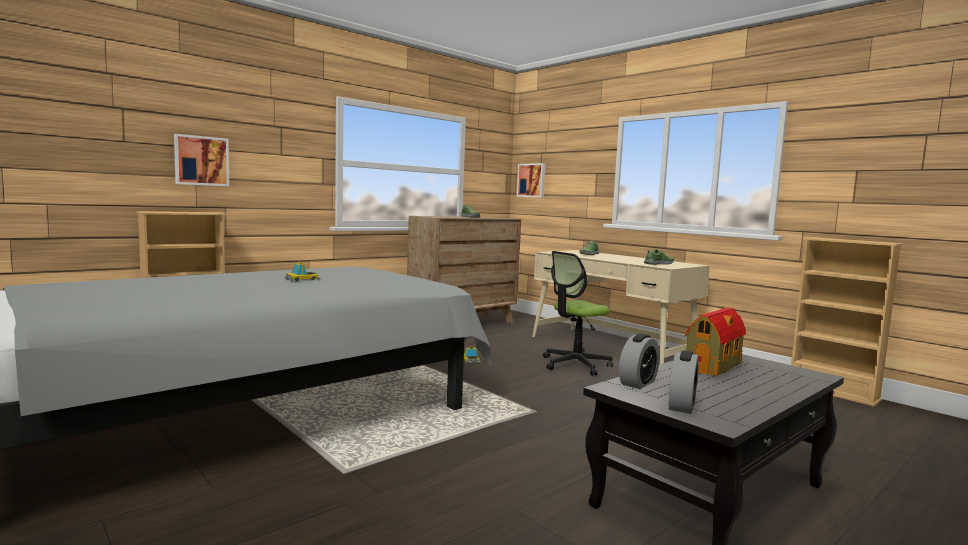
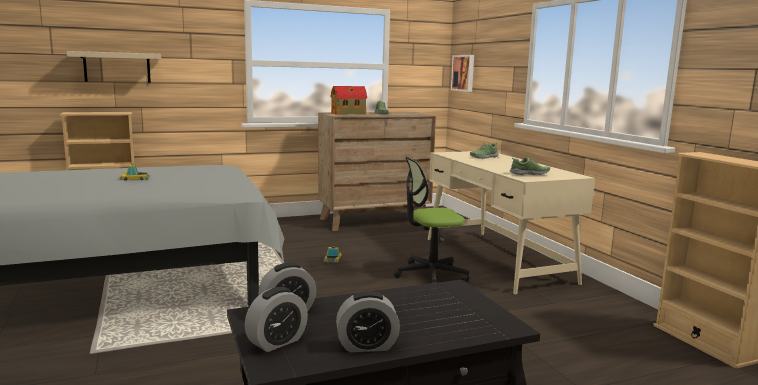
camera: 20 degrees right, 5 degrees up
picture [174,134,229,186] -> beige shelf [66,51,161,83]
toy house [685,307,746,376] -> toy house moved to [331,86,367,115]
none -> alarm clock [336,291,400,352]

